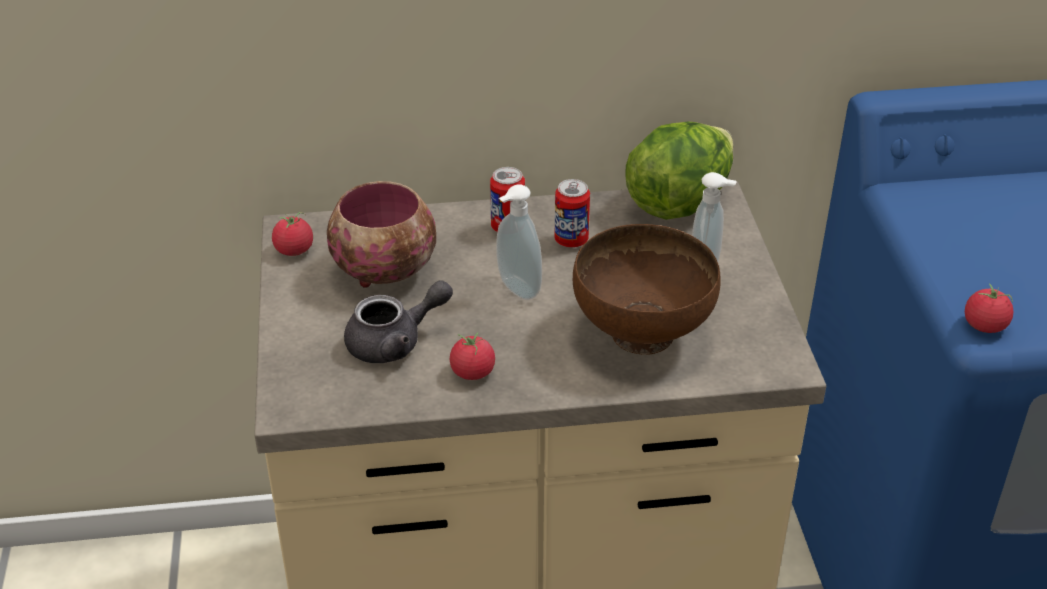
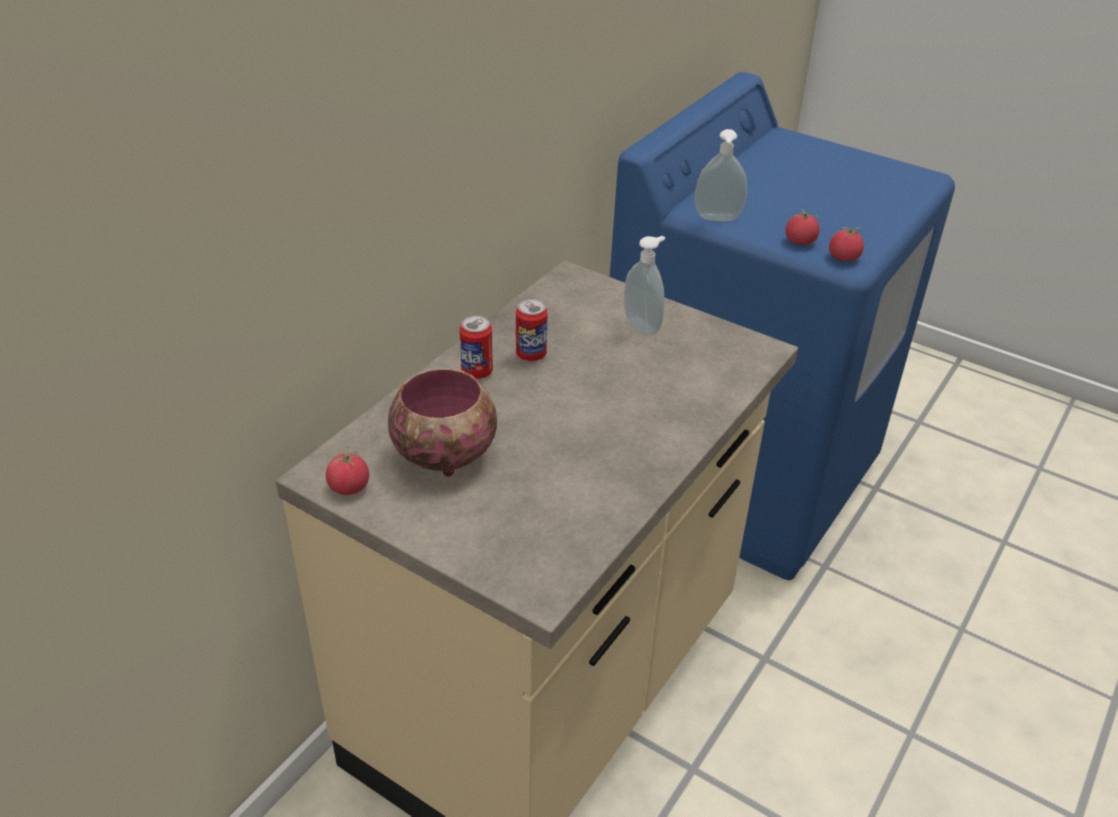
camera: 50 degrees left, 0 degrees up
grey teapot [344,280,453,363] -> none
tomato [450,332,495,380] -> tomato moved to [786,209,819,245]
soap dispenser [496,184,542,300] -> soap dispenser moved to [695,129,747,221]
brown bowl [573,224,720,355] -> none
lettuce [625,122,733,220] -> none

